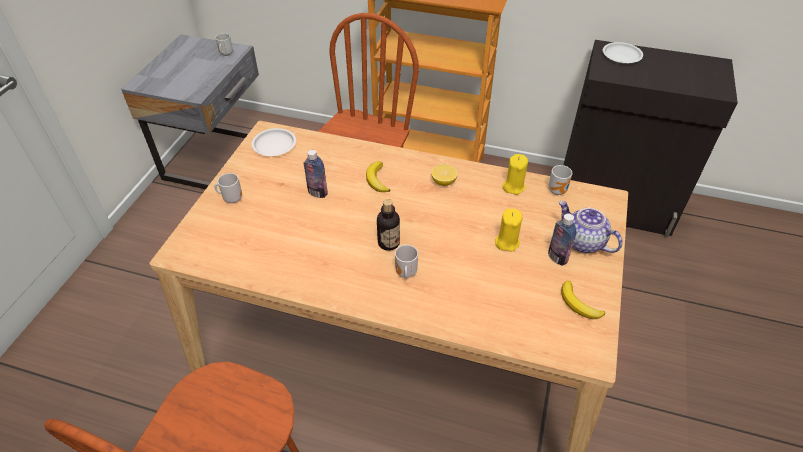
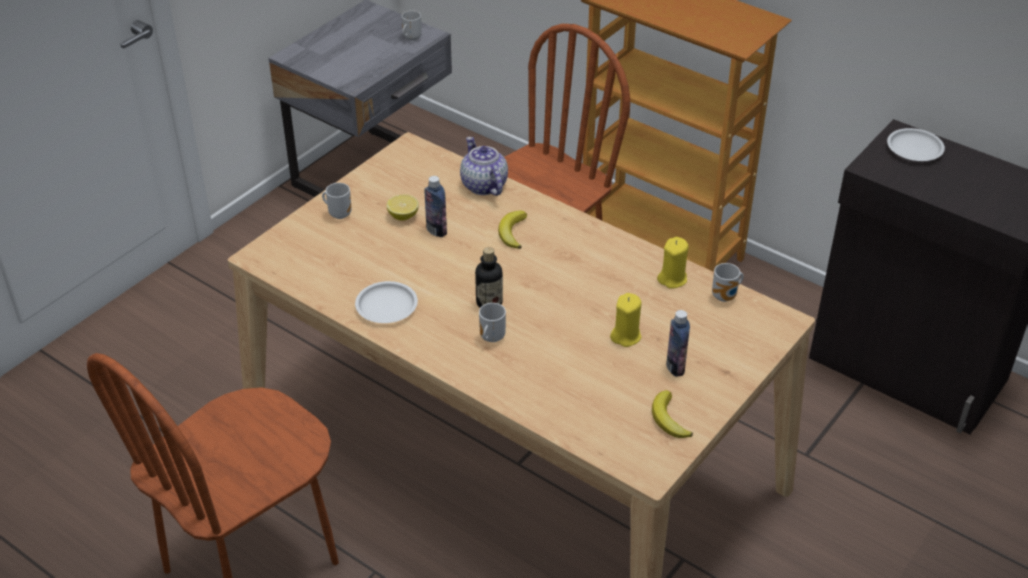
camera: 20 degrees right, 5 degrees down
white plate [252,128,296,156] -> white plate moved to [355,281,418,323]
lemon [431,164,458,186] -> lemon moved to [387,194,419,221]
teapot [559,201,623,253] -> teapot moved to [460,137,508,196]

